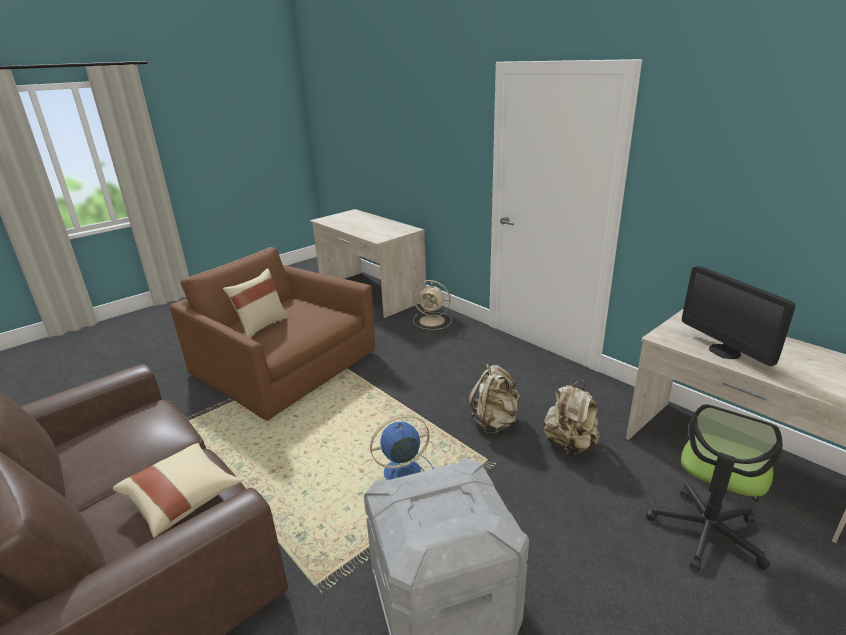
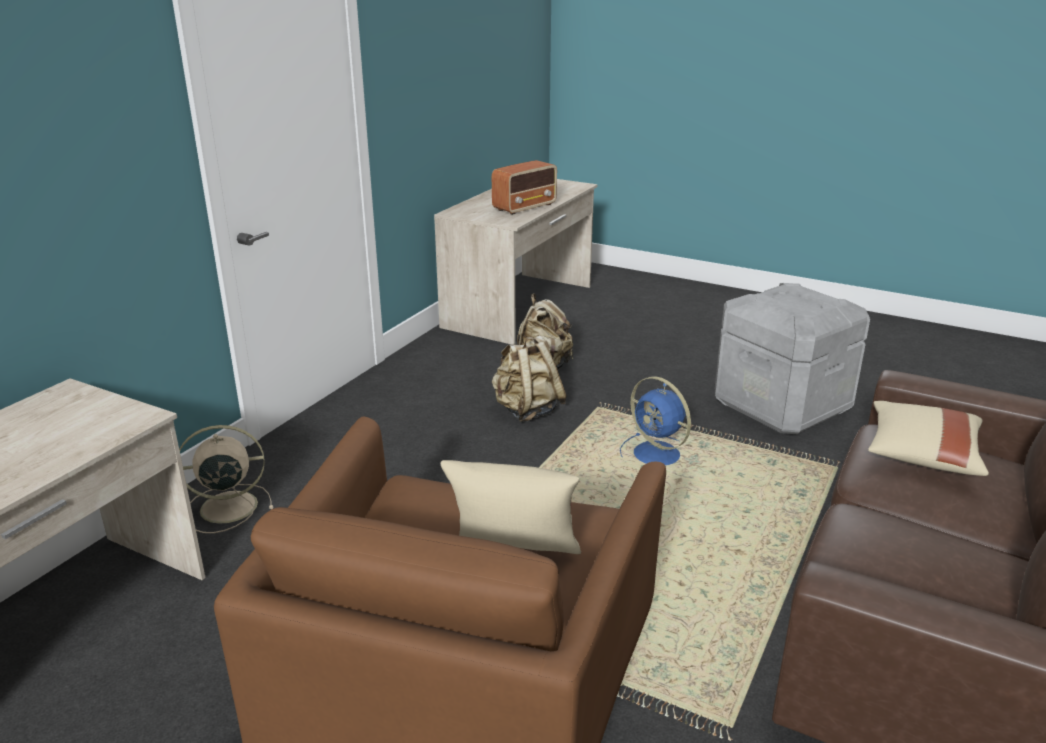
camera: 110 degrees left, 0 degrees up
beige fan [413,280,452,330] -> beige fan turned 105 degrees counterclockwise [179,425,273,533]
office chair [646,404,782,571] -> none
monitor [682,266,795,366] -> radio [492,160,557,215]

